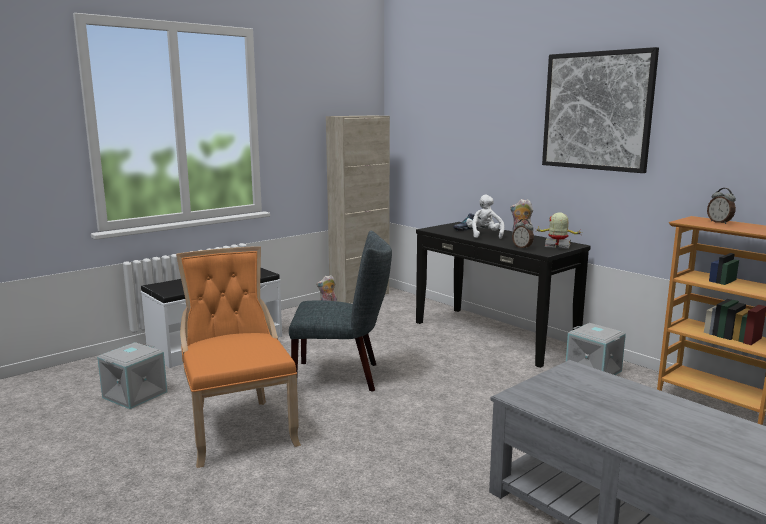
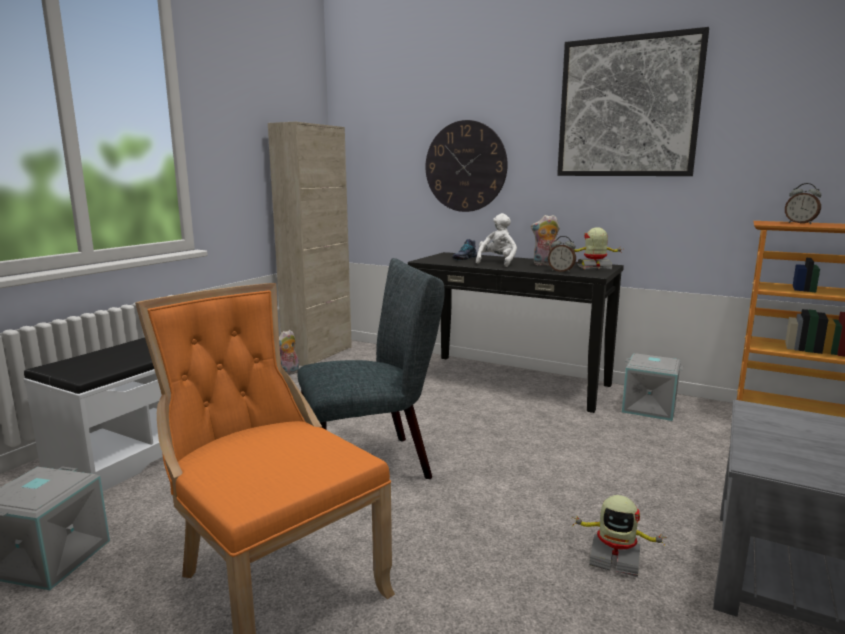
camera: 20 degrees left, 0 degrees up
white plush toy [466,195,505,239] -> white plush toy turned 45 degrees clockwise [476,213,517,267]
none -> wall clock [426,120,508,212]
none -> toy robot [572,495,666,577]

